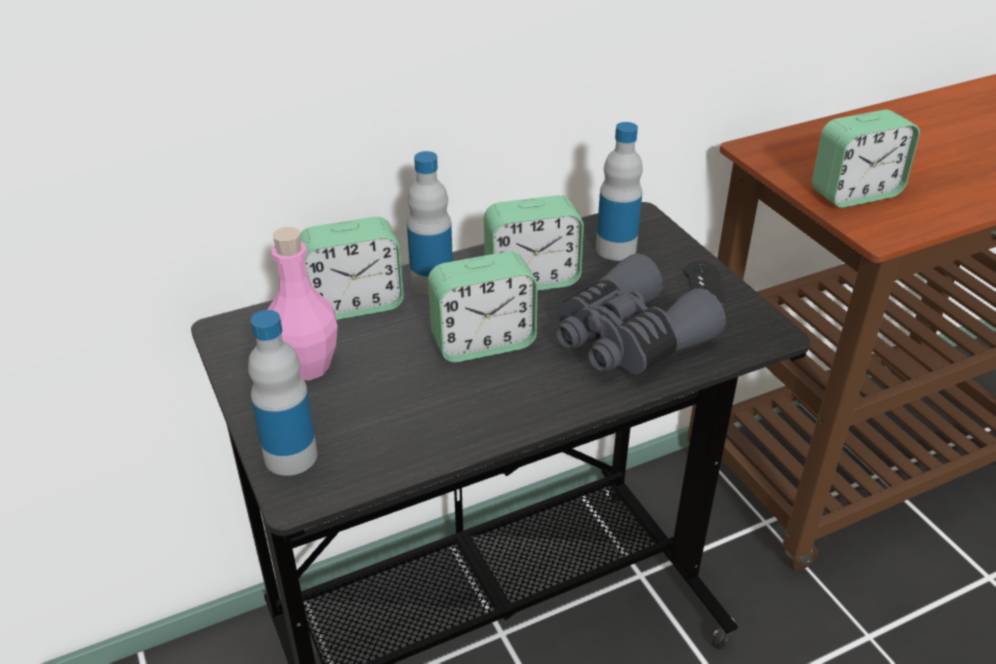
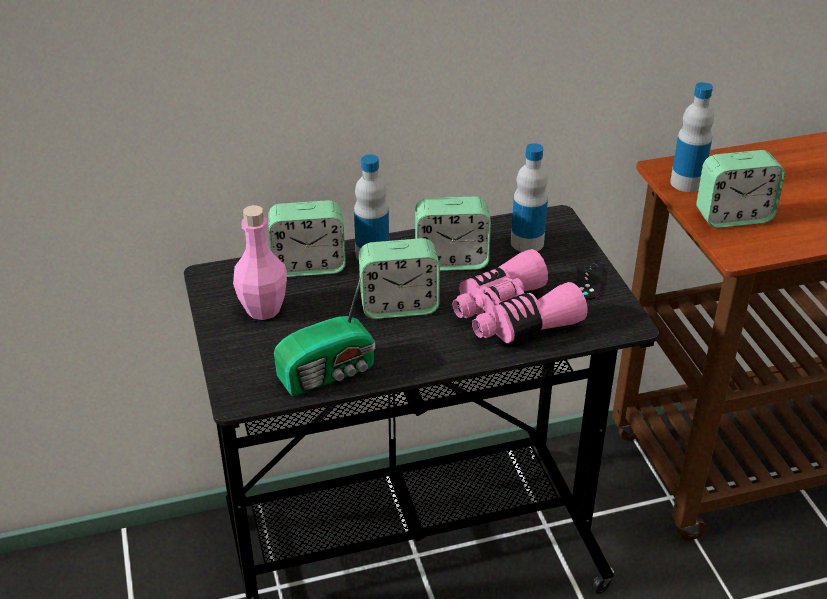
camera: 10 degrees right, 0 degrees up
bottle [248,310,318,476] -> bottle moved to [670,82,714,192]
grey binoculars [555,253,726,375] -> pink binoculars [453,249,588,343]
none -> radio [274,273,376,396]

